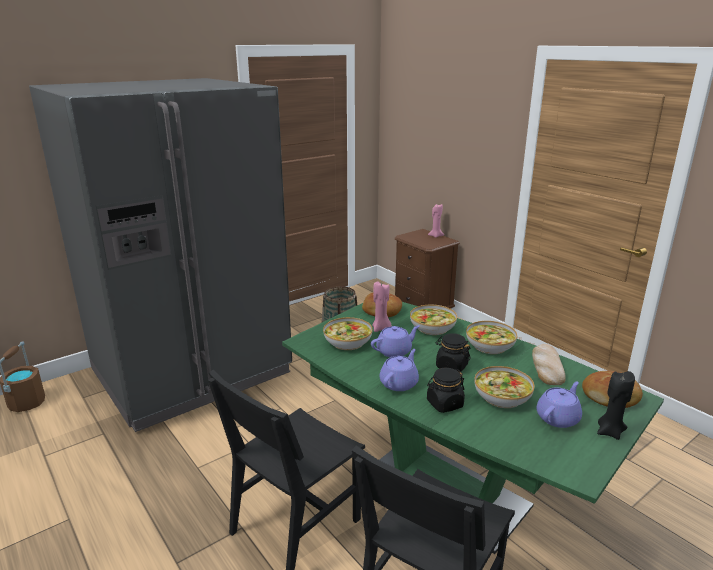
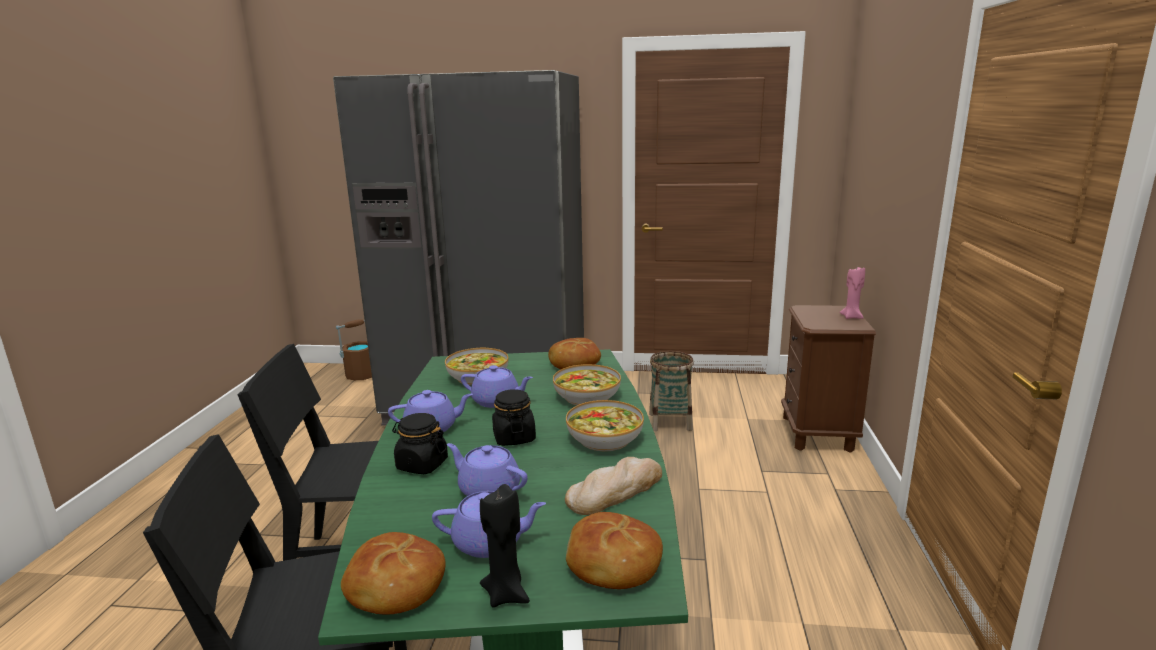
camera: 45 degrees right, 5 degrees down
pink candle [372,281,392,332] -> none
bowl [474,366,534,408] -> purple teapot [447,443,528,496]
none -> bread [341,532,446,615]

